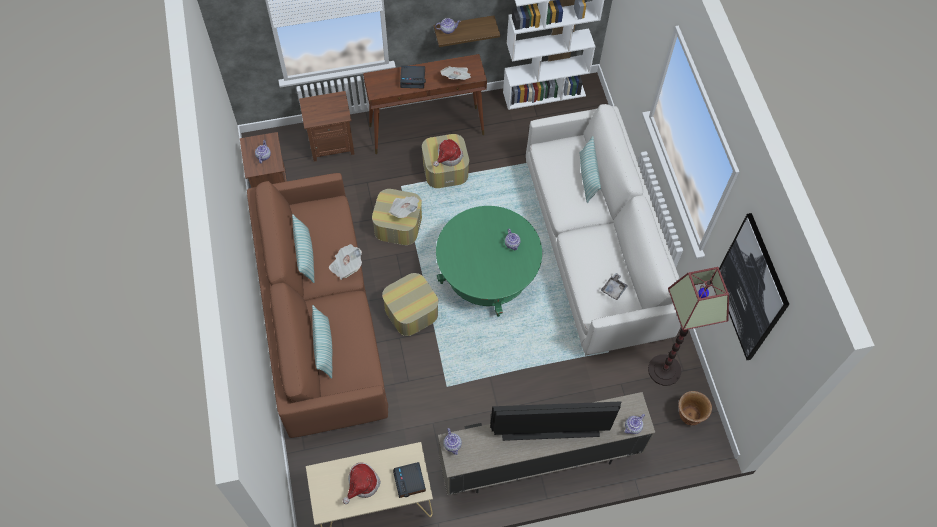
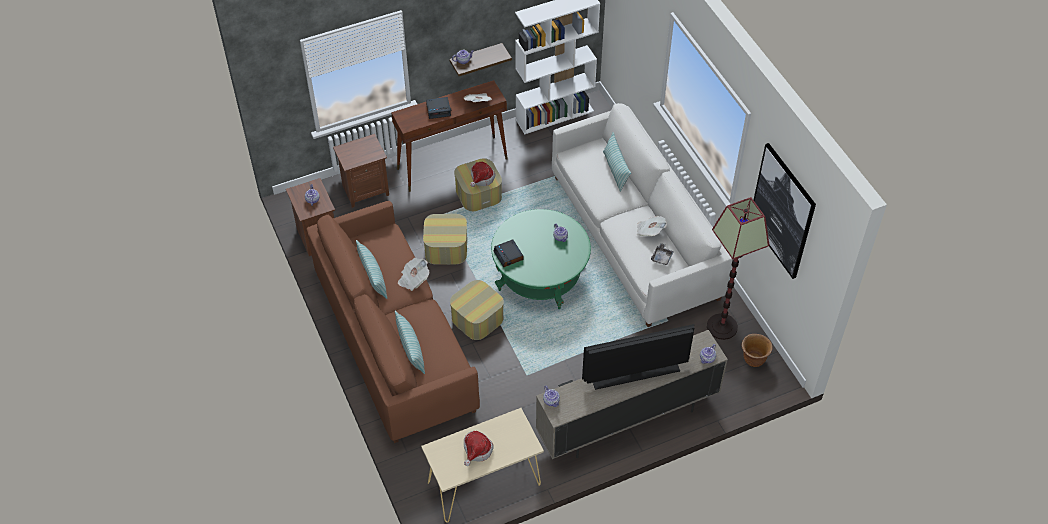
camera: 10 degrees left, 10 degrees down
newspaper [389,196,419,218] -> newspaper moved to [637,216,667,236]
alarm clock [393,462,426,498] -> alarm clock moved to [494,240,524,267]

